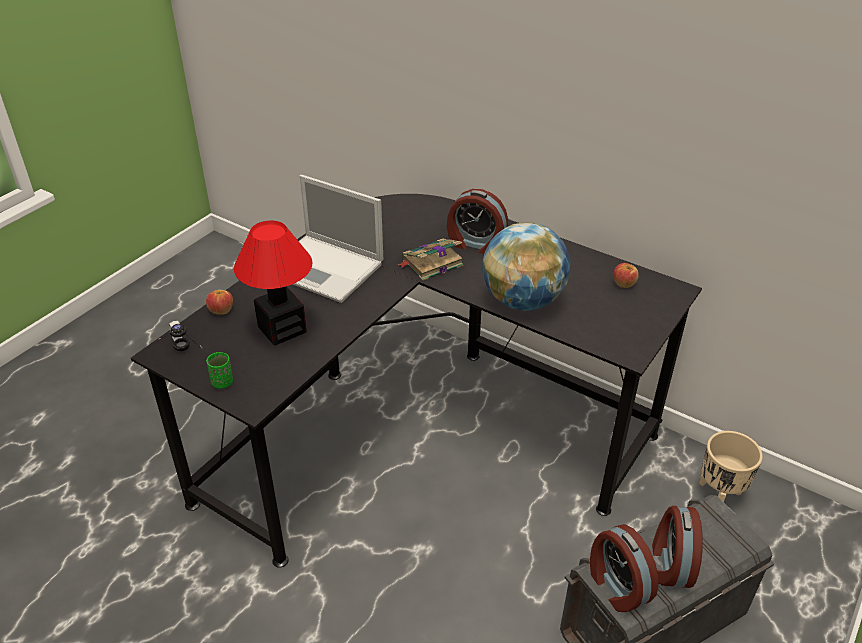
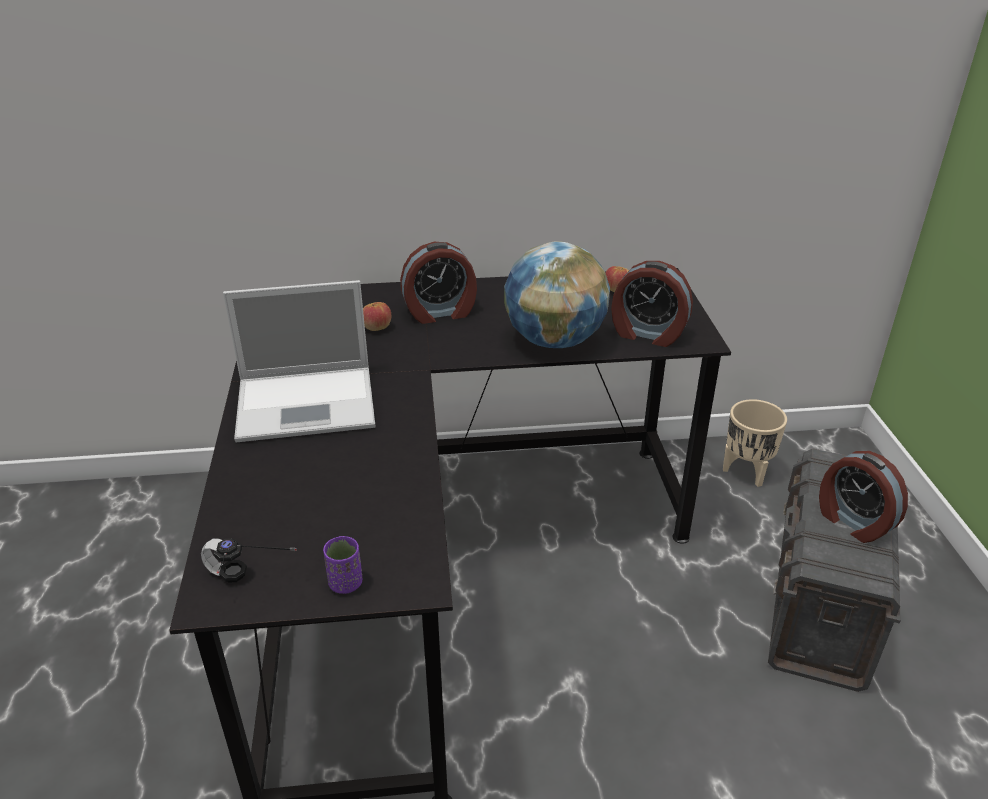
camera: 40 degrees left, 5 degrees down
apple [206,290,233,315] -> apple moved to [363,302,391,331]
green cup [206,352,233,389] -> purple cup [323,536,362,594]
table lamp [234,220,313,346] -> none
book [398,239,464,281] -> none
alarm clock [590,524,658,612] -> alarm clock moved to [611,261,693,347]

